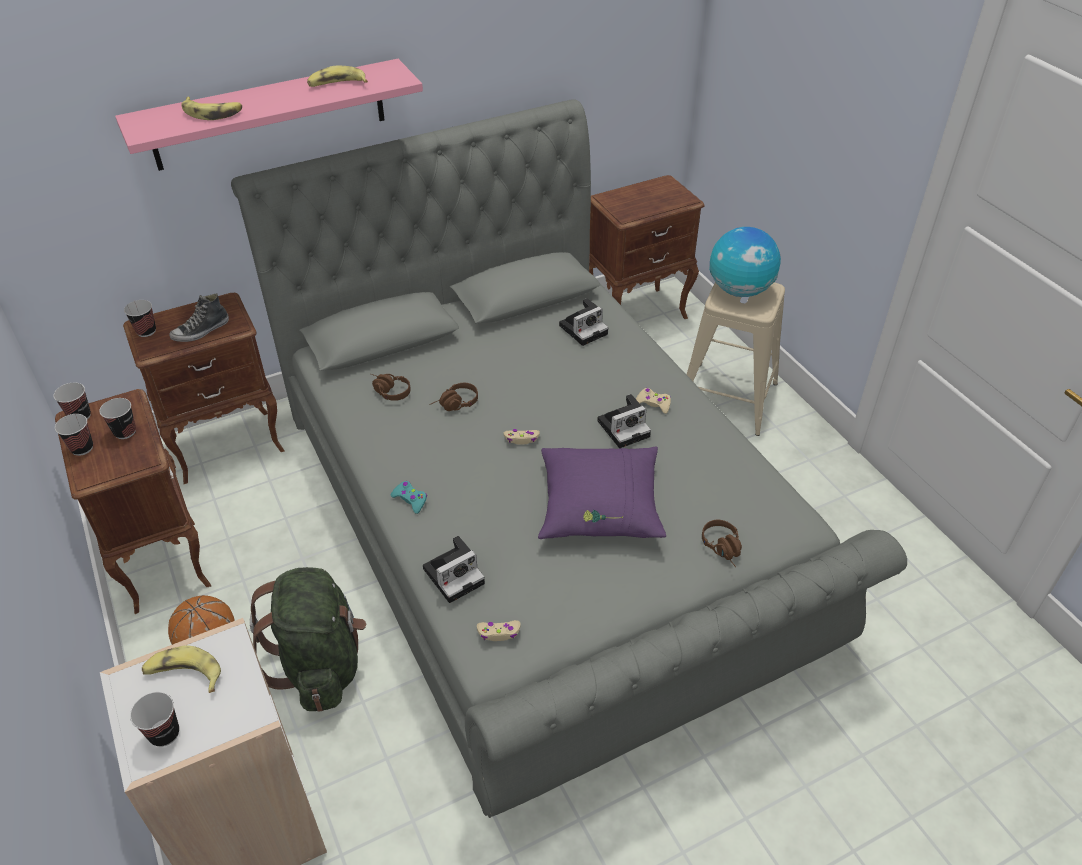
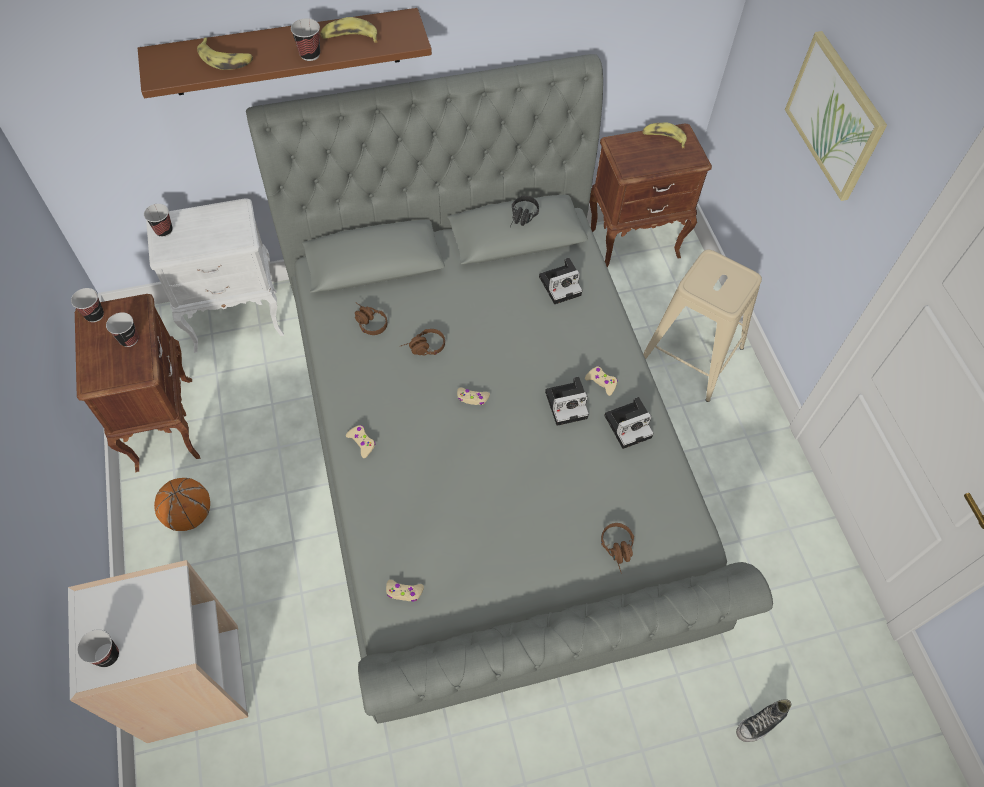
camera: 10 degrees right, 15 degrees up
cup [55,414,93,456] -> cup moved to [291,18,320,61]
pink shelf [115,59,423,171] -> brown shelf [138,8,432,98]
brown nightstand [123,293,285,484] -> white nightstand [146,198,284,353]
banana [142,645,221,693] -> banana moved to [643,122,687,148]
shoe [169,293,229,342] -> shoe moved to [736,699,791,742]
green backpack [250,567,366,712] -> none
turquoise game controller [391,481,427,514] -> beige game controller [346,425,375,458]
camera [423,536,485,603] -> camera moved to [604,397,654,449]
purple pillow [538,447,666,539] -> none
globe [709,227,781,297] -> none
none -> black headphones [510,196,539,227]
none -> picture [785,31,887,201]

